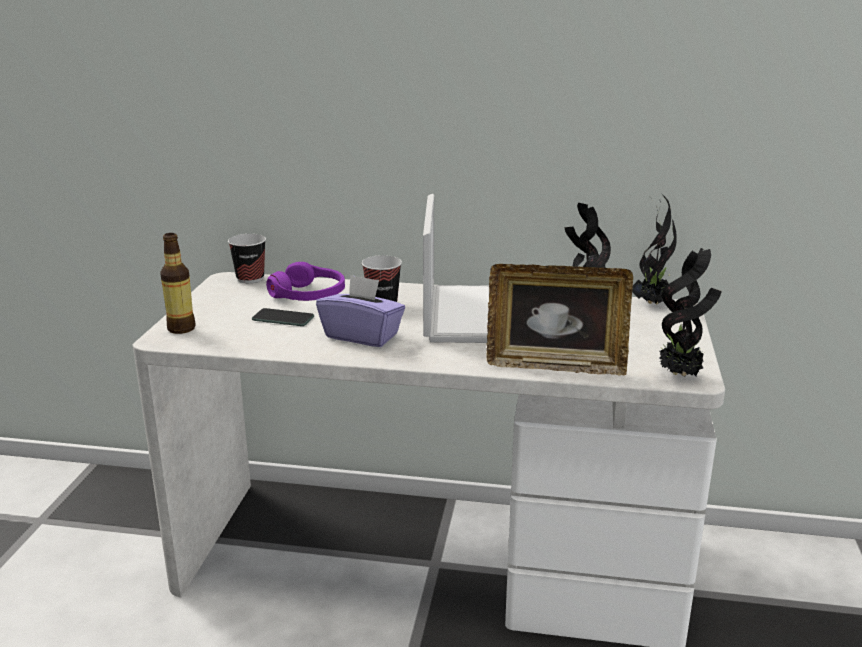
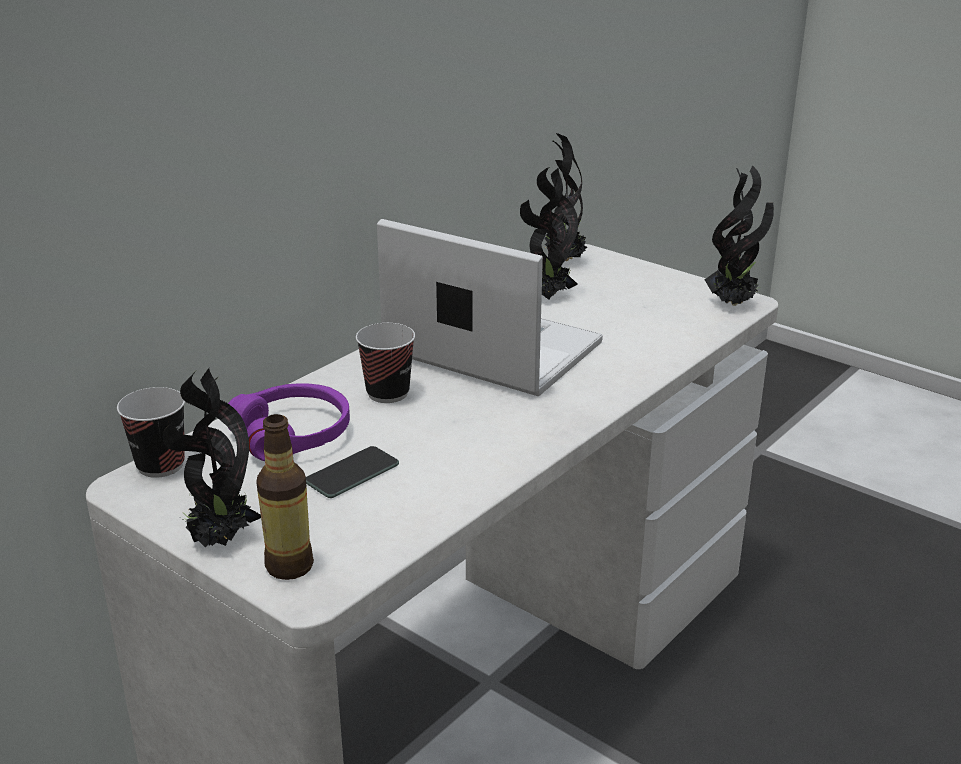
camera: 60 degrees left, 5 degrees up
purple tissue box [316,275,405,347] -> none
picture frame [486,264,633,376] -> none
none -> potted plant [163,368,261,547]

